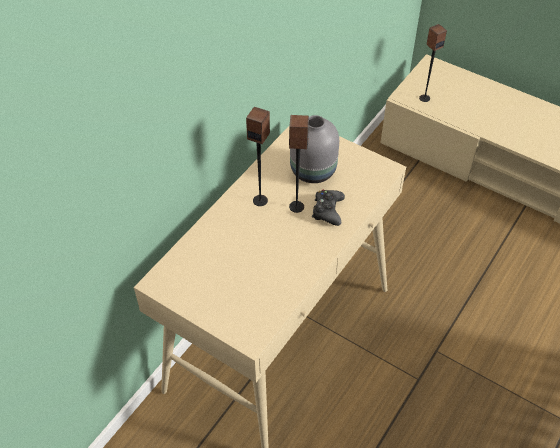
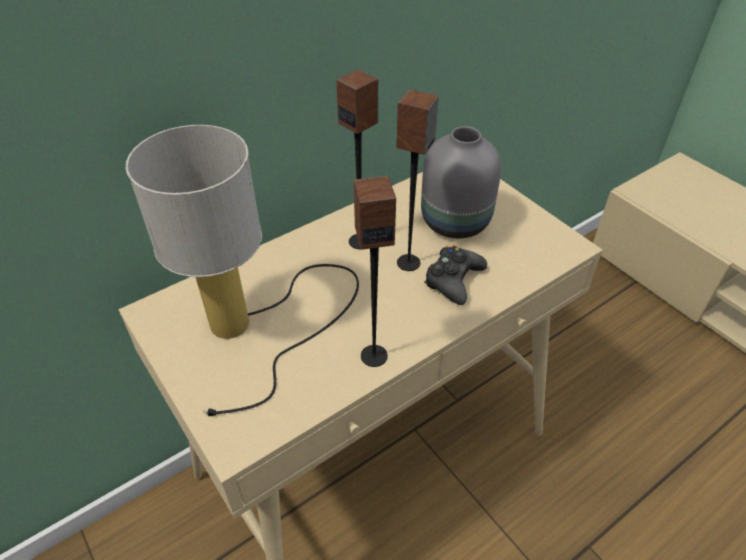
camera: 20 degrees right, 5 degrees down
speaker [419,24,447,102] -> speaker moved to [354,176,396,367]
none -> table lamp [126,125,359,416]

